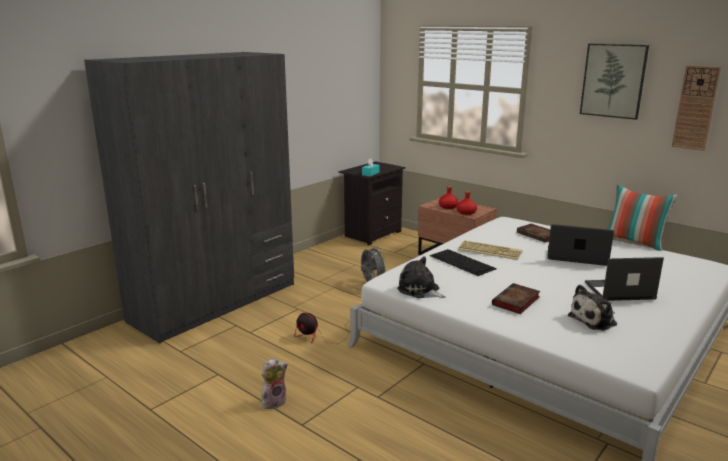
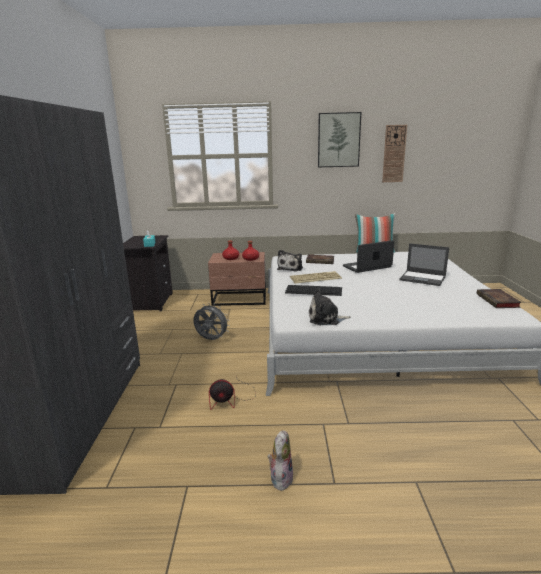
camera: 40 degrees left, 0 degrees up
book [492,283,540,314] -> book moved to [477,289,522,308]
plush toy [568,284,617,331] -> plush toy moved to [277,250,303,272]
laptop [585,257,664,301] -> laptop turned 105 degrees counterclockwise [399,243,449,286]

